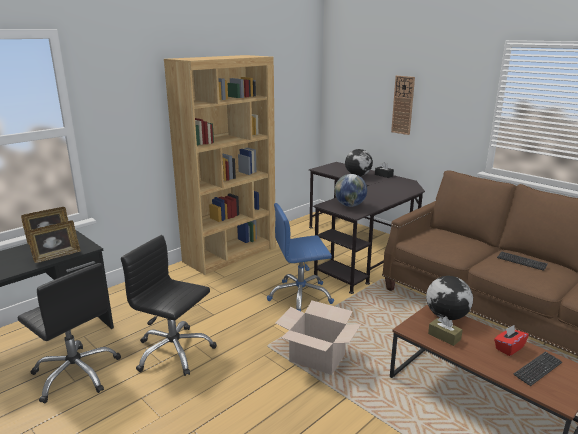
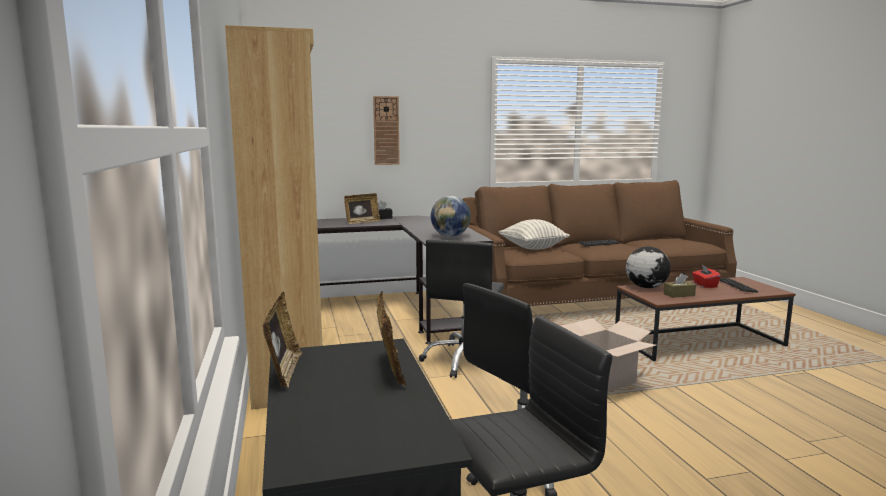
camera: 60 degrees left, 10 degrees down
blue office chair [267,203,334,311] -> black office chair [419,240,504,378]
globe [345,149,373,176] -> picture frame [344,193,380,224]
none -> pillow [499,219,570,250]

